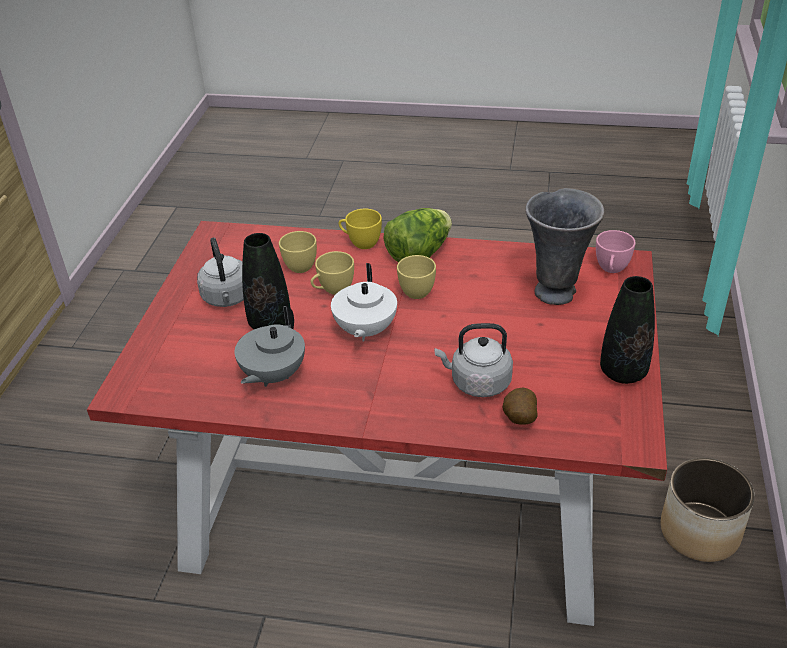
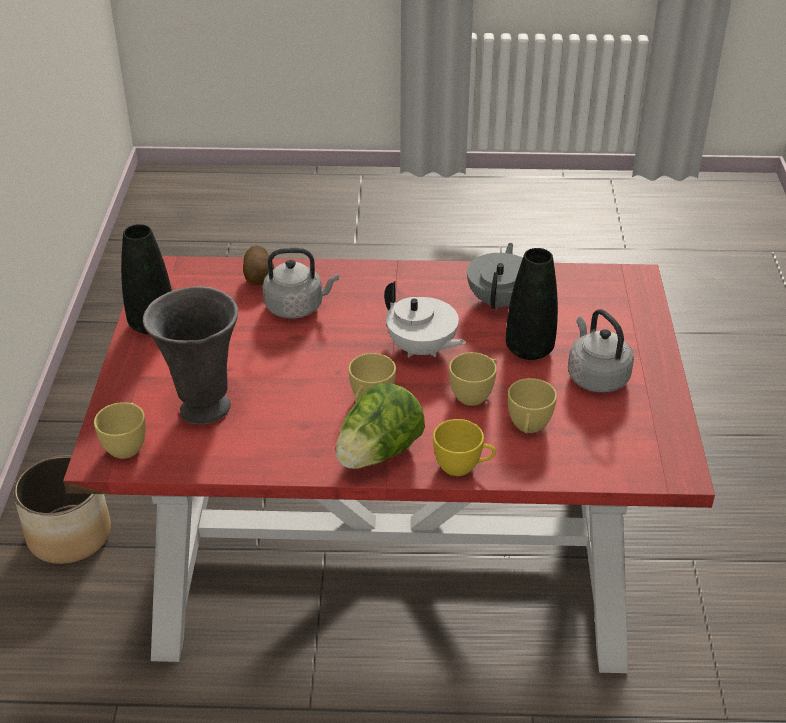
camera: 170 degrees right, 0 degrees up
white teapot [331,263,397,341] -> white teapot turned 135 degrees clockwise [384,281,466,357]
pink cup [596,230,636,273] -> yellow cup [94,402,146,459]

